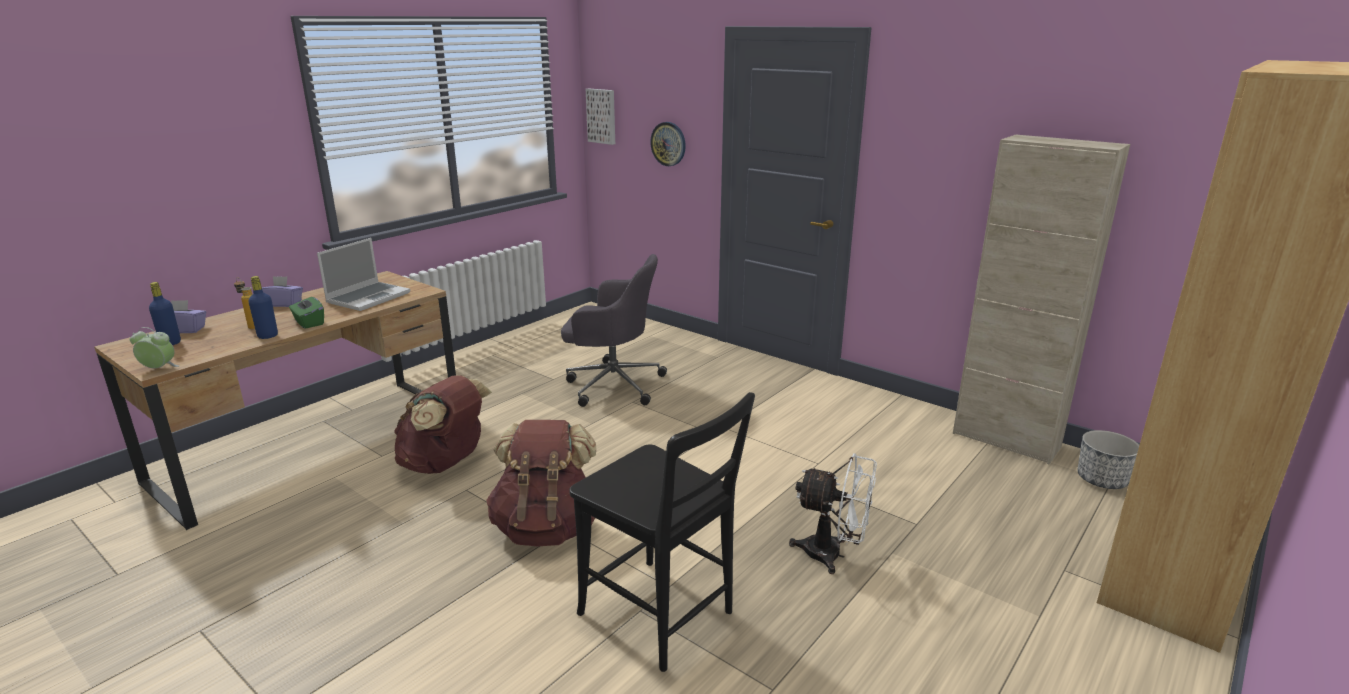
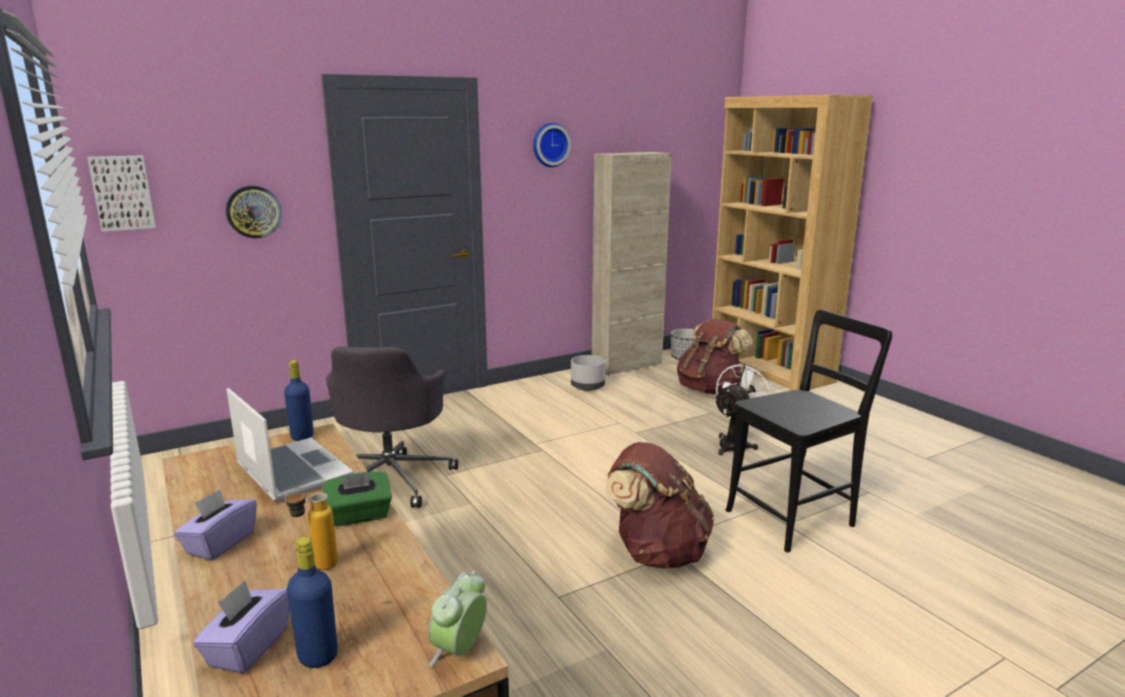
camera: 70 degrees left, 5 degrees down
blue bottle [249,276,278,339] -> blue bottle moved to [284,360,314,441]
brown backpack [394,375,492,474] -> brown backpack moved to [677,318,753,394]
grey office chair [561,254,667,407] -> grey office chair turned 150 degrees clockwise [326,346,458,507]
none -> wall clock [533,123,571,167]
none -> grey planter [571,355,605,391]

